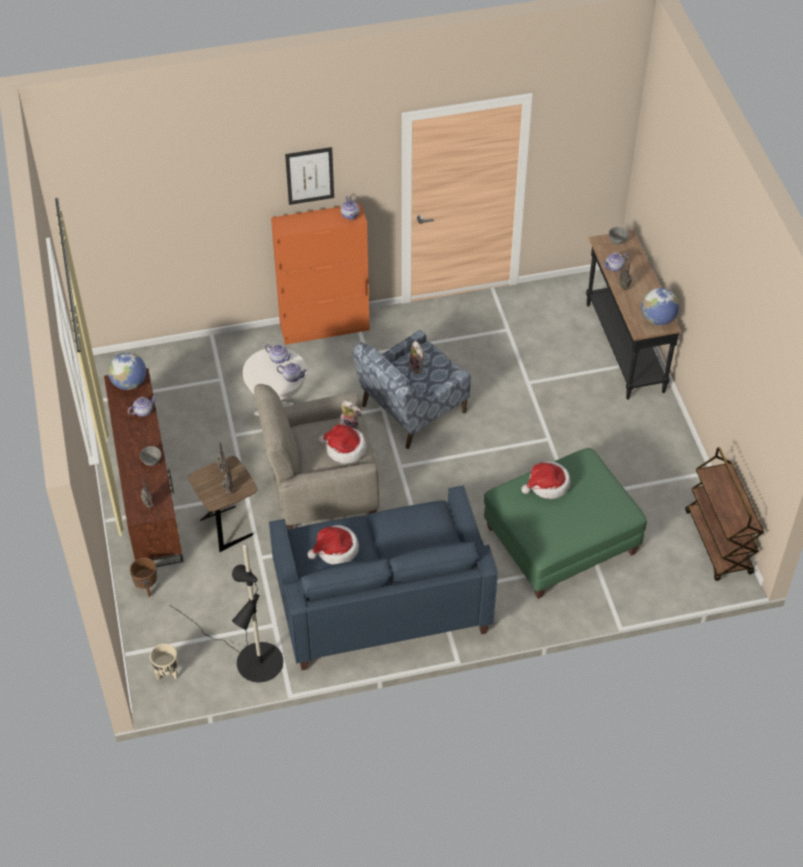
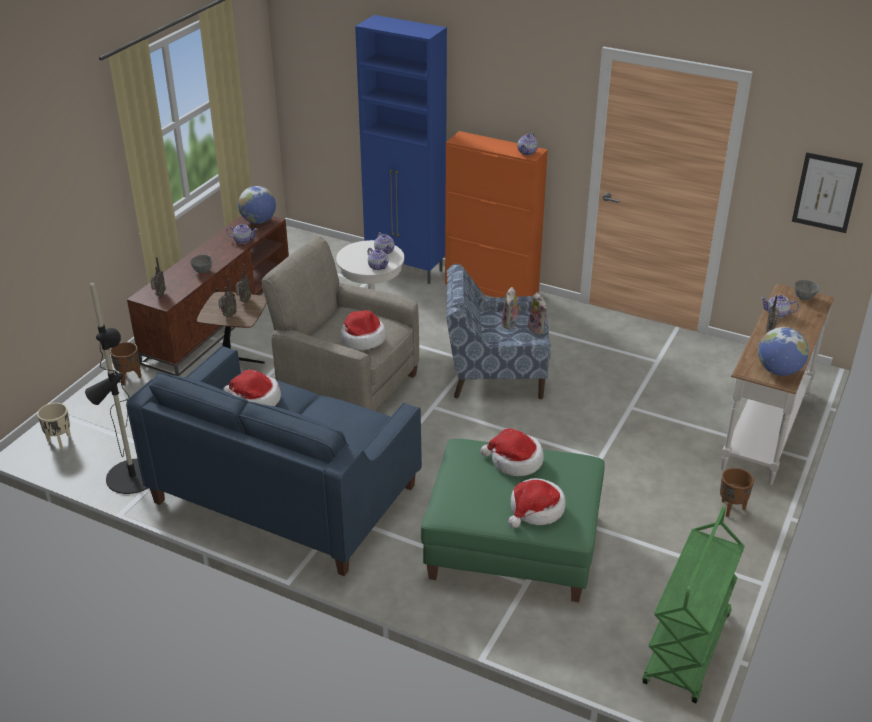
camera: 40 degrees right, 15 degrees down
picture [285,147,334,205] -> picture moved to [792,152,863,233]
plush toy [340,400,361,430] -> plush toy moved to [528,292,547,334]
black console table [586,230,681,400] -> white console table [721,284,834,485]
brown cart [685,447,764,581] -> green cart [642,507,745,703]
none -> blue cabinet [355,15,447,284]
none -> hat [509,478,566,528]
none -> brown planter [720,468,754,517]

